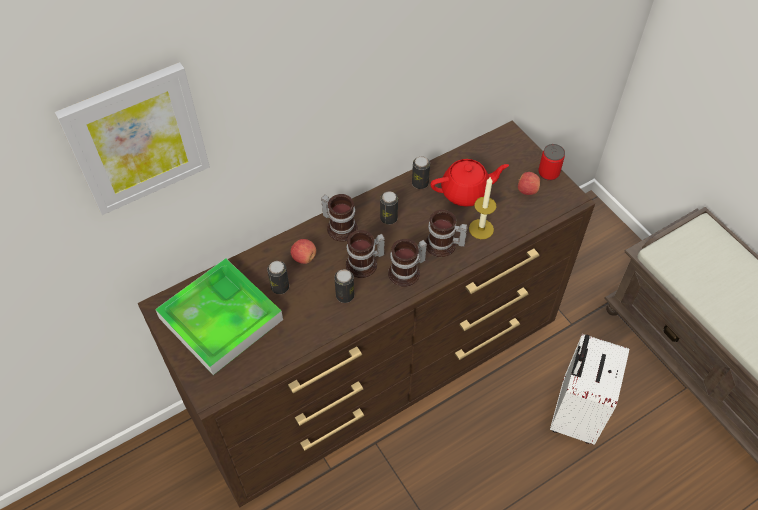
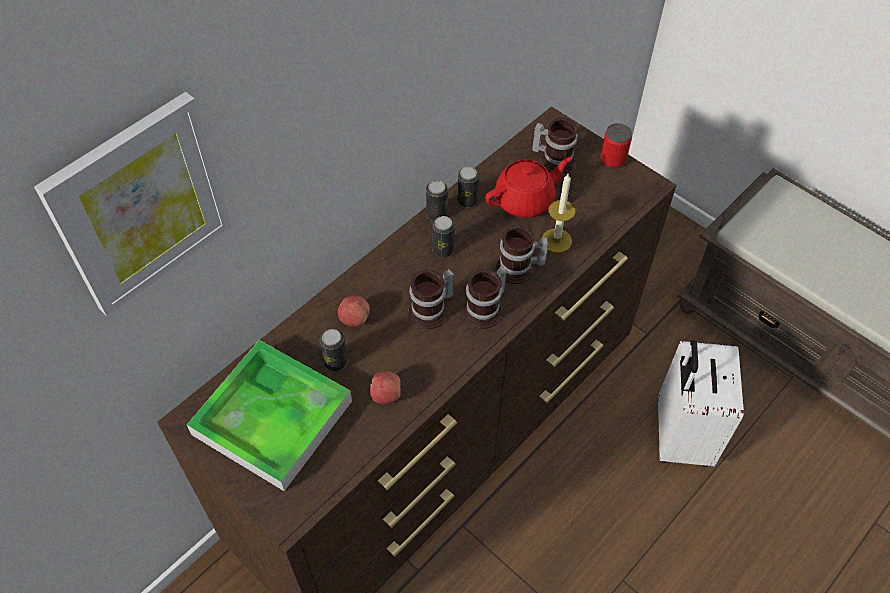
camera: 15 degrees left, 0 degrees up
mug [321,194,358,241] -> mug moved to [532,117,578,174]
can [334,269,354,303] -> can moved to [426,180,448,221]
apple [518,172,540,195] -> apple moved to [370,371,401,404]

